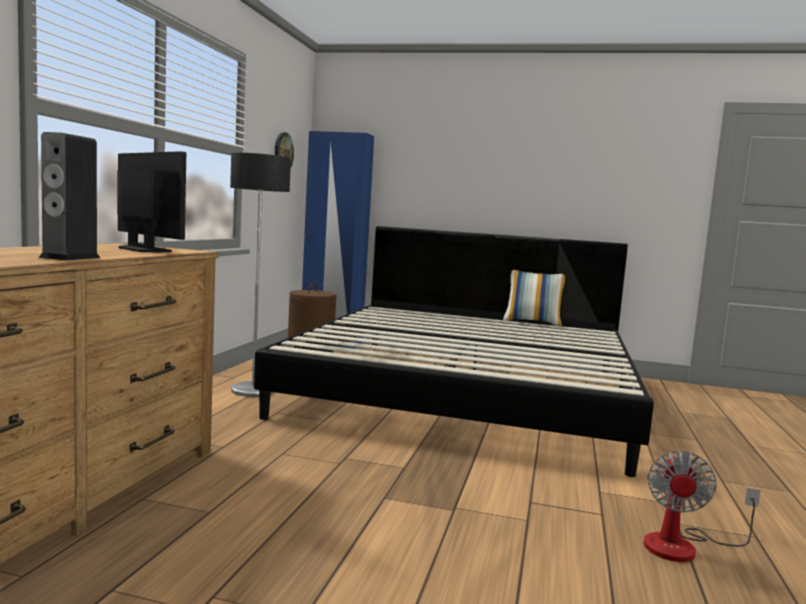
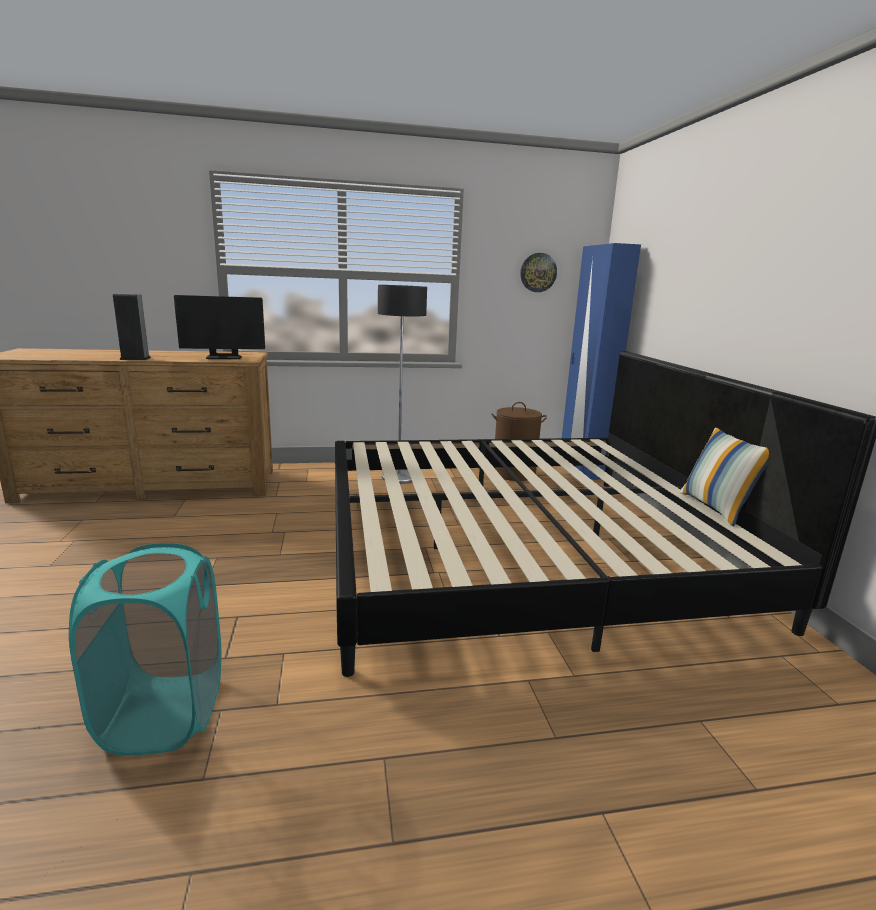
camera: 65 degrees right, 10 degrees up
monitor [117,151,186,252] -> monitor turned 60 degrees clockwise [174,295,265,359]
fan [644,451,761,562] -> turquoise laundry basket [69,543,221,755]

